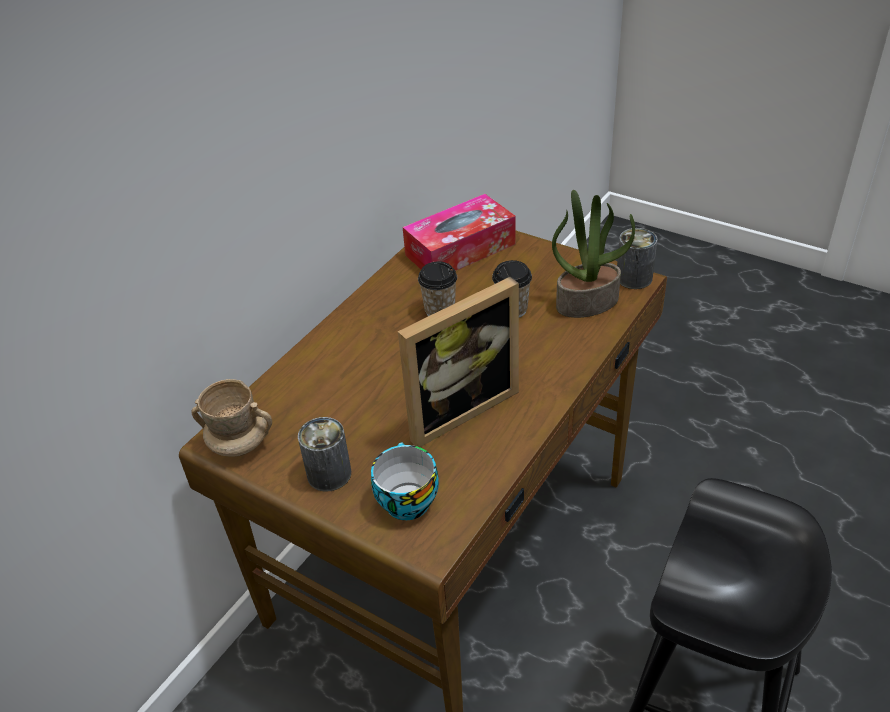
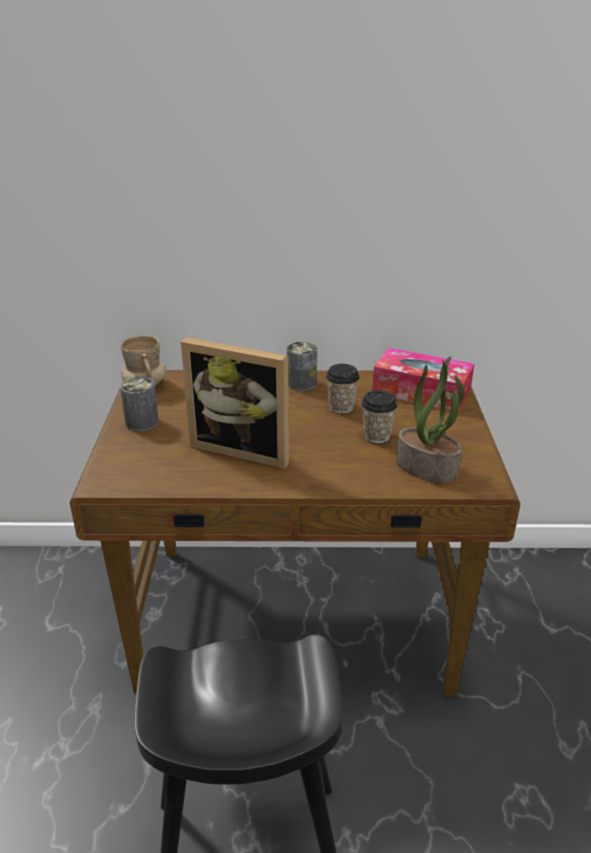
camera: 55 degrees right, 10 degrees down
cup [371,442,439,520] -> none
can [617,228,657,289] -> can moved to [287,341,317,391]

